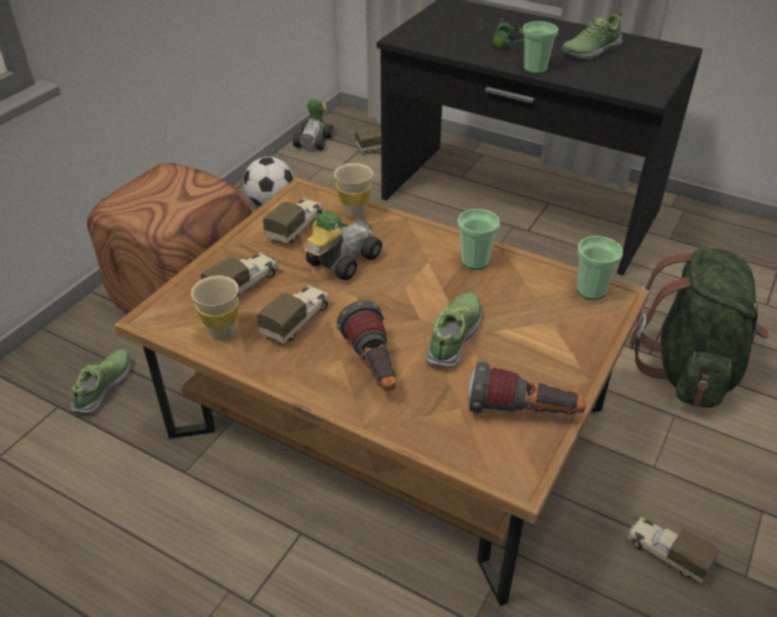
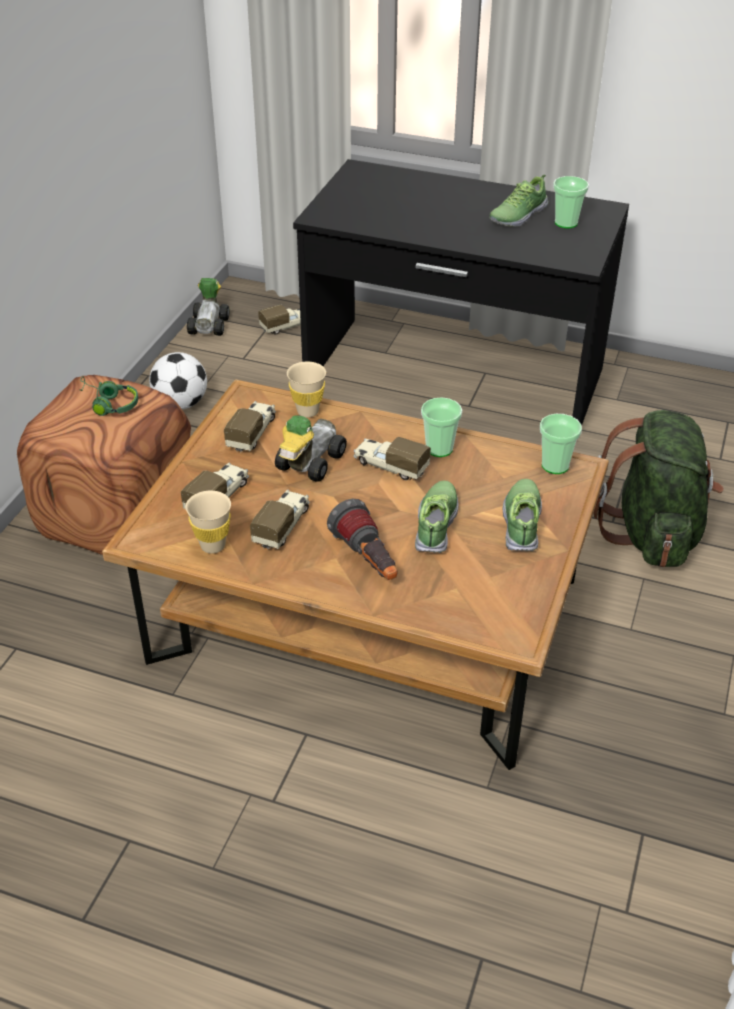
camera: 10 degrees left, 0 degrees up
shoe [70,349,131,414] -> shoe moved to [503,479,542,551]
flashlight [468,361,586,414] -> none
green headphones [479,18,524,48] -> green headphones moved to [79,376,138,416]
cup [523,21,558,74] -> cup moved to [553,176,589,228]
toy truck [627,517,720,584] -> toy truck moved to [353,437,431,480]

